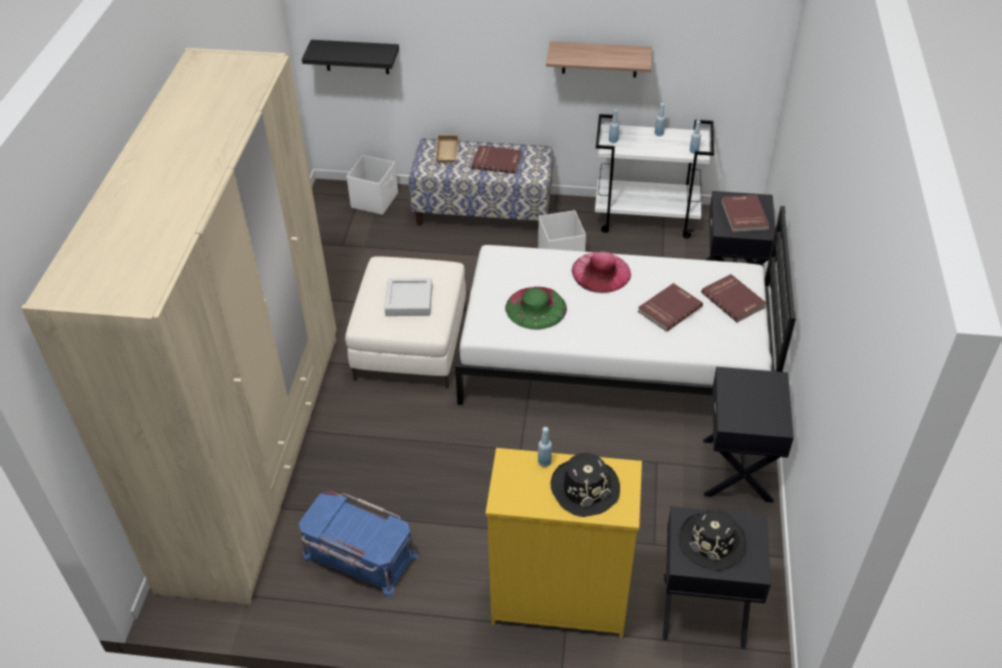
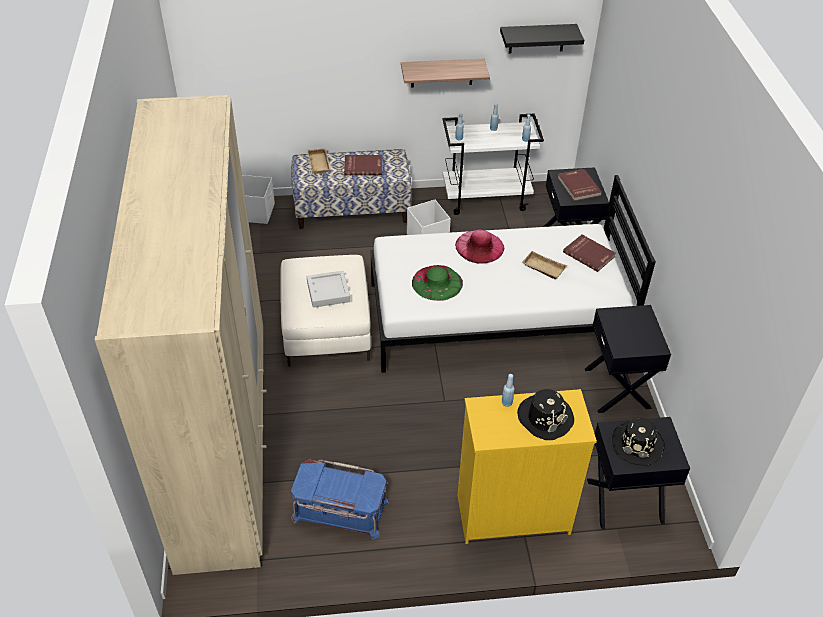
camera: 15 degrees left, 0 degrees up
black shelf [302,40,399,74] -> black shelf moved to [500,24,584,54]
red book [638,283,703,332] -> beige tray [521,251,567,279]

